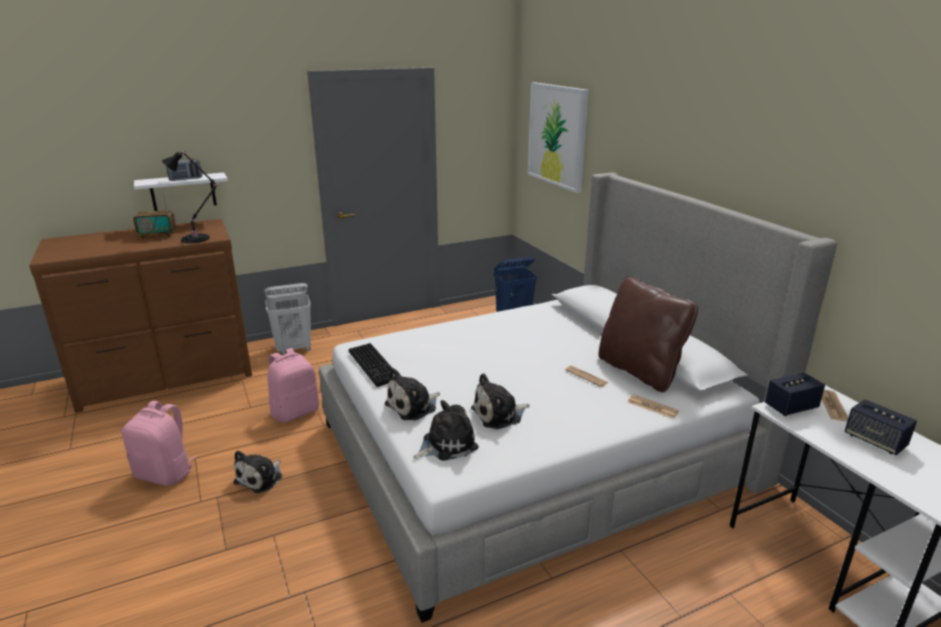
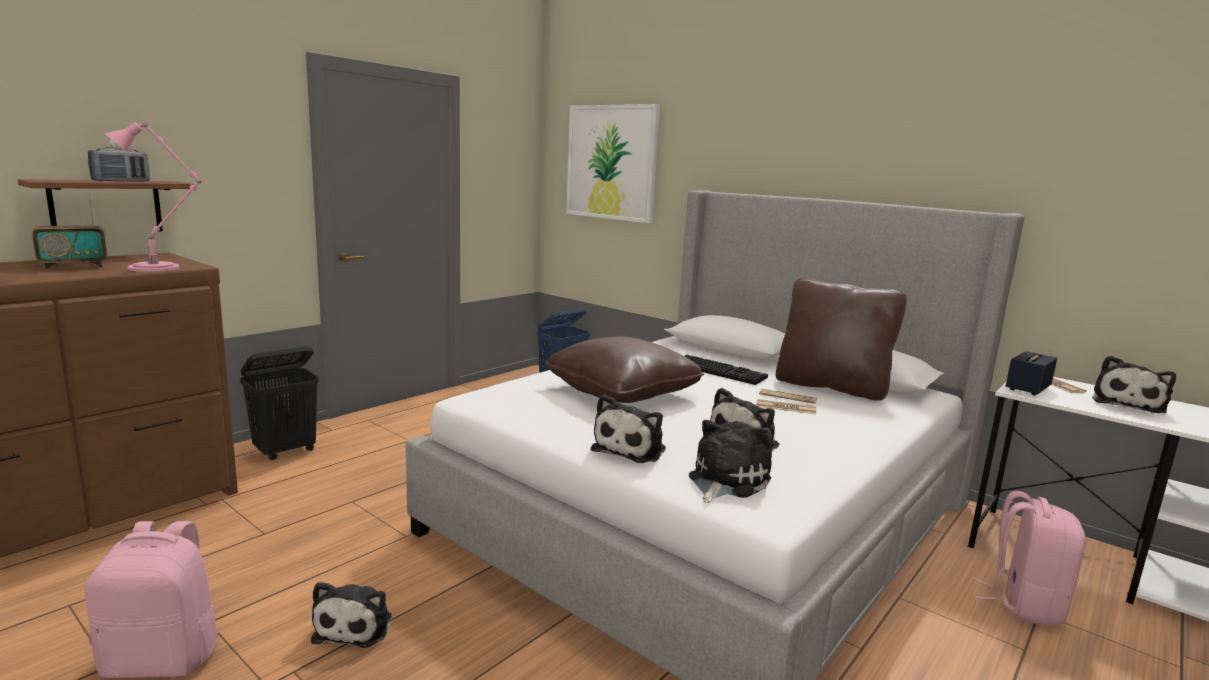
camera: 25 degrees left, 10 degrees down
white shelf [134,173,228,211] -> brown shelf [18,179,194,231]
black table lamp [162,151,219,243] -> pink table lamp [105,122,202,272]
white laundry basket [264,283,311,355] -> black laundry basket [240,346,319,460]
pink backpack [267,348,319,423] -> pink backpack moved to [973,491,1086,626]
keyboard [349,343,393,387] -> keyboard moved to [685,355,768,385]
newspaper [628,395,679,419] -> newspaper moved to [756,399,816,414]
speaker [845,399,917,455] -> plush toy [1092,355,1176,413]
none -> brown pillow [545,336,704,403]

